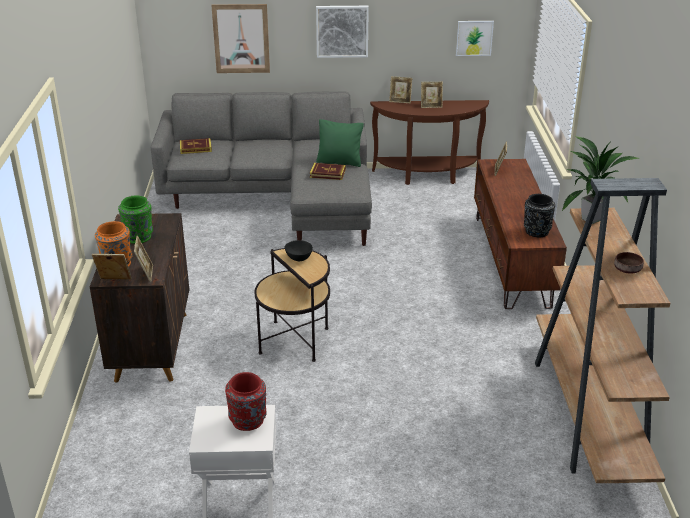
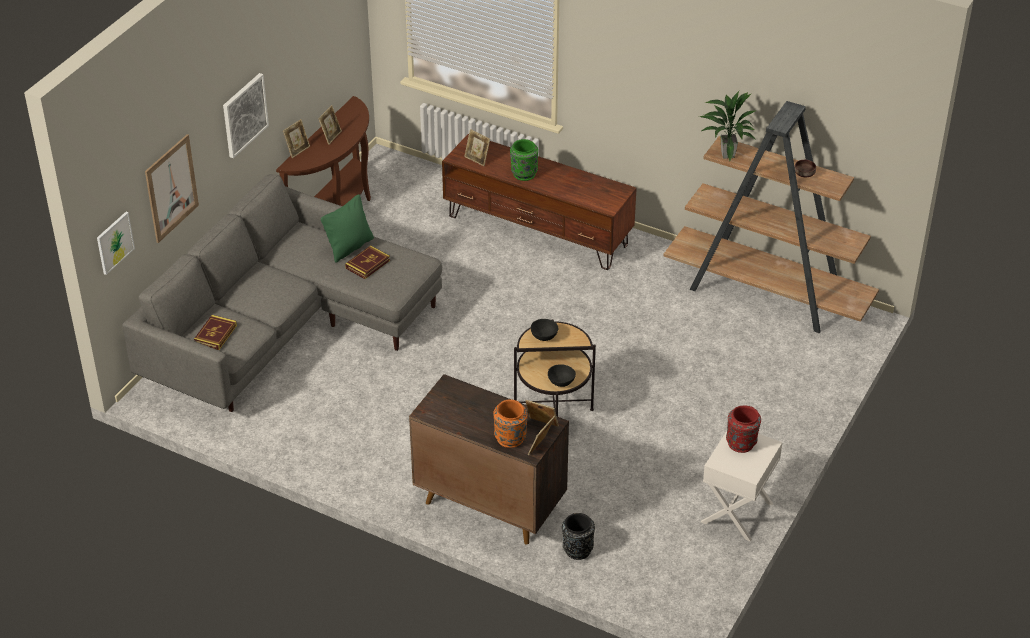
camera: 60 degrees left, 10 degrees up
green vase [118,195,153,244] -> green vase moved to [510,139,538,181]
picture [456,21,494,56] -> picture moved to [97,212,135,275]
black vase [524,194,555,237] -> black vase moved to [562,513,595,560]
none -> black bowl [548,364,576,387]

